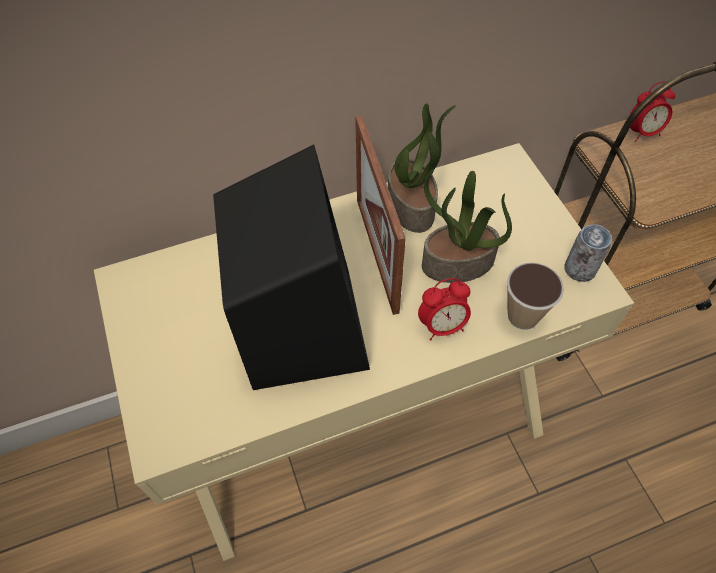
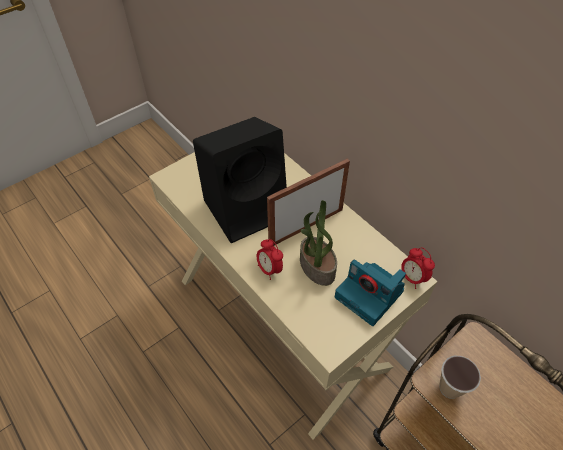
camera: 70 degrees right, 5 degrees down
potted plant [388,103,456,233] -> none
cup [507,263,564,330] -> cup moved to [439,356,481,399]
can [564,224,612,282] -> none
alarm clock [630,81,676,142] -> alarm clock moved to [401,248,435,289]
none -> camera [335,259,406,326]

